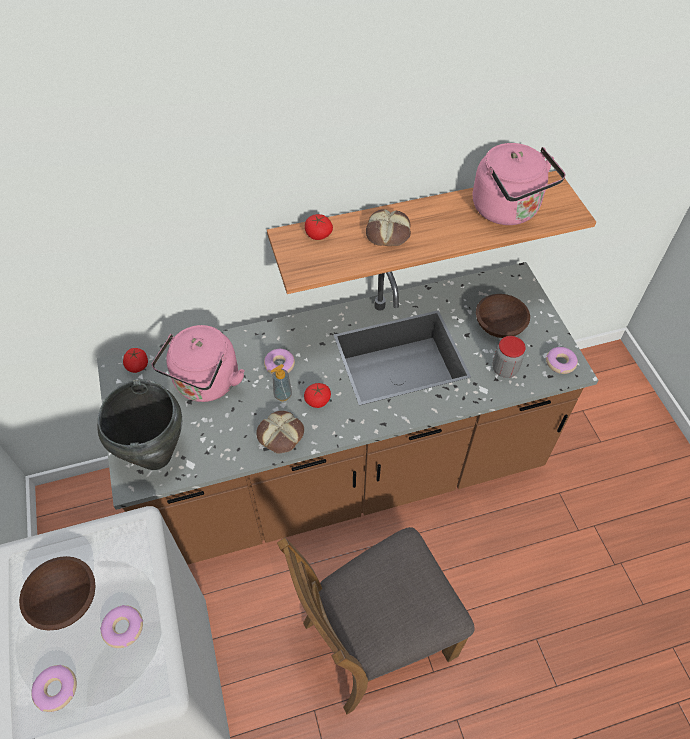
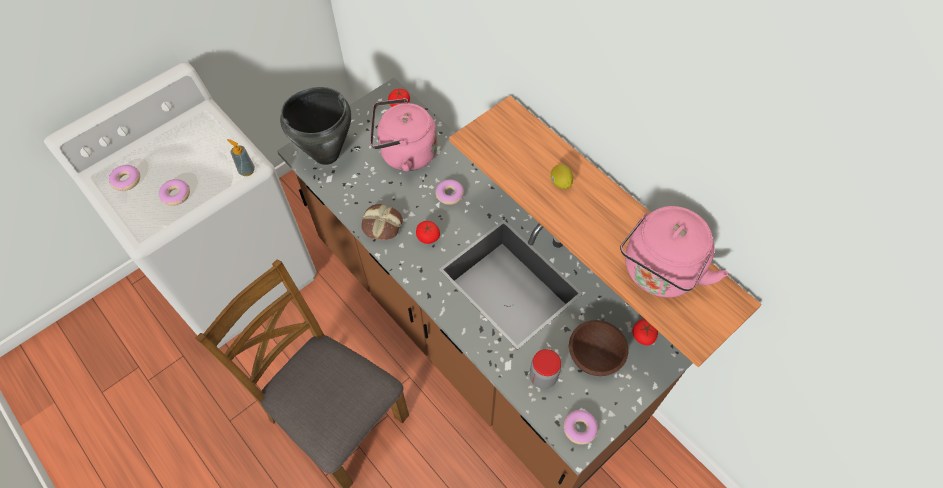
camera: 65 degrees right, 5 degrees up
brown bowl [19,556,95,631] -> none
soap dispenser [270,364,292,401] -> soap dispenser moved to [227,139,255,176]
tomato [305,214,333,240] -> tomato moved to [633,319,658,345]
bread [366,209,411,246] -> lemon [551,164,573,189]

